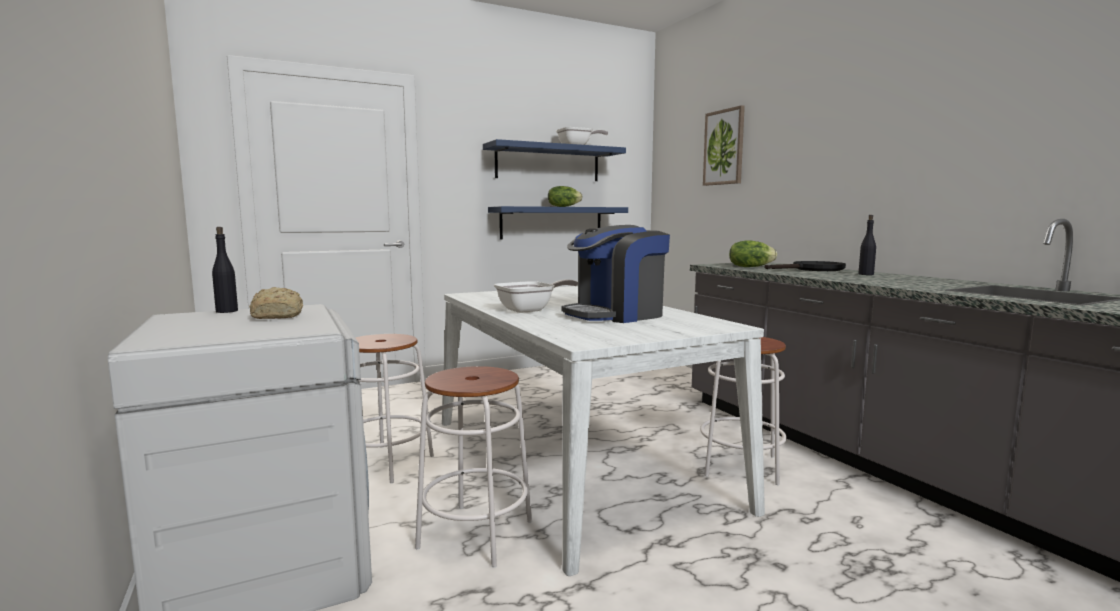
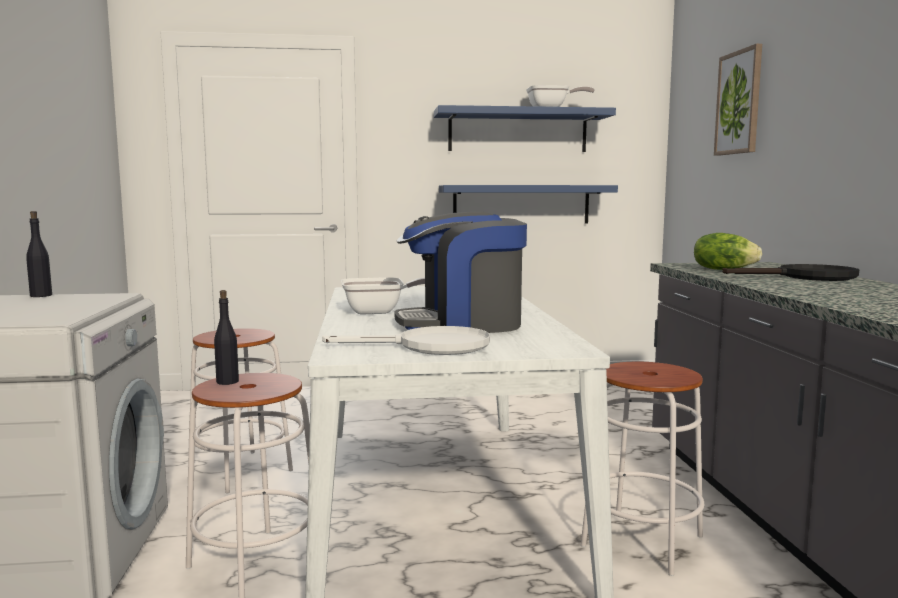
camera: 20 degrees right, 0 degrees up
bread [249,287,303,319] -> none
lettuce [548,186,582,207] -> none
black bottle [858,215,876,275] -> black bottle moved to [214,290,239,385]
none -> white frying pan [322,326,490,355]

